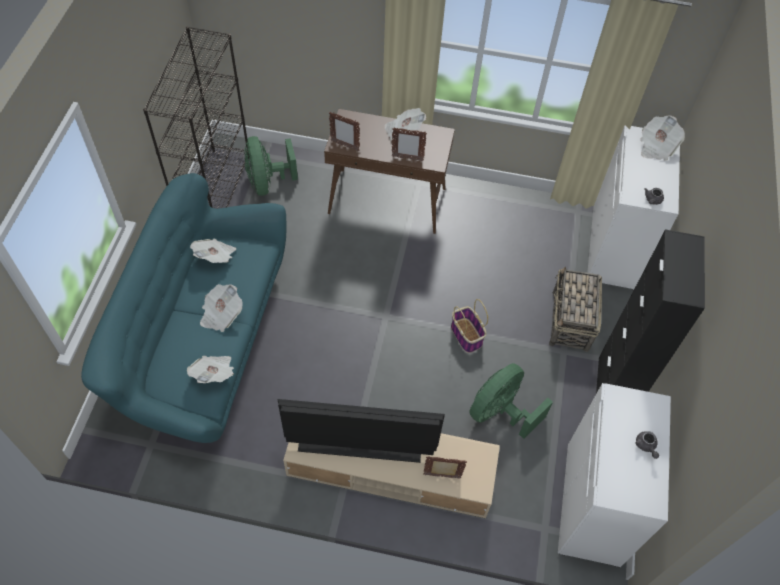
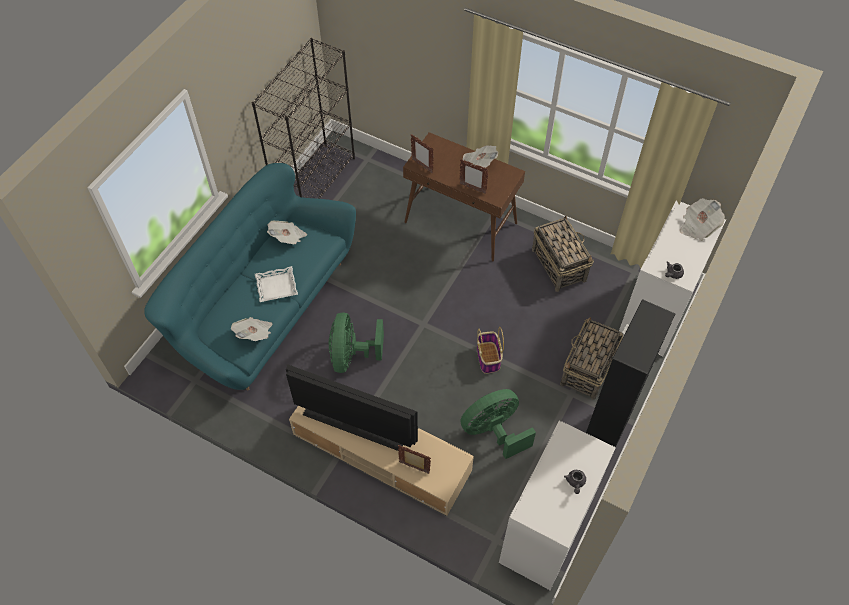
camera: 20 degrees right, 0 degrees up
newspaper [200,284,243,332] -> white tray [255,266,298,302]
green fan [244,136,298,196] -> green fan moved to [329,313,384,373]
none -> basket [532,215,594,292]

